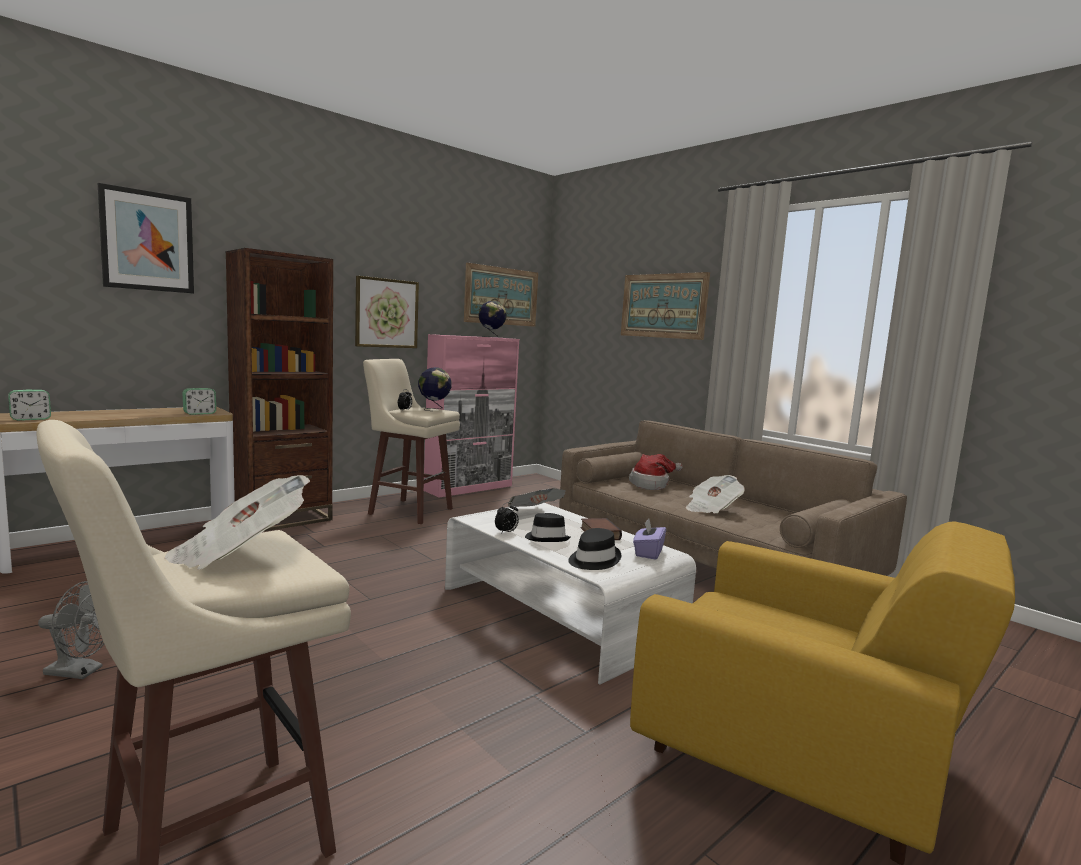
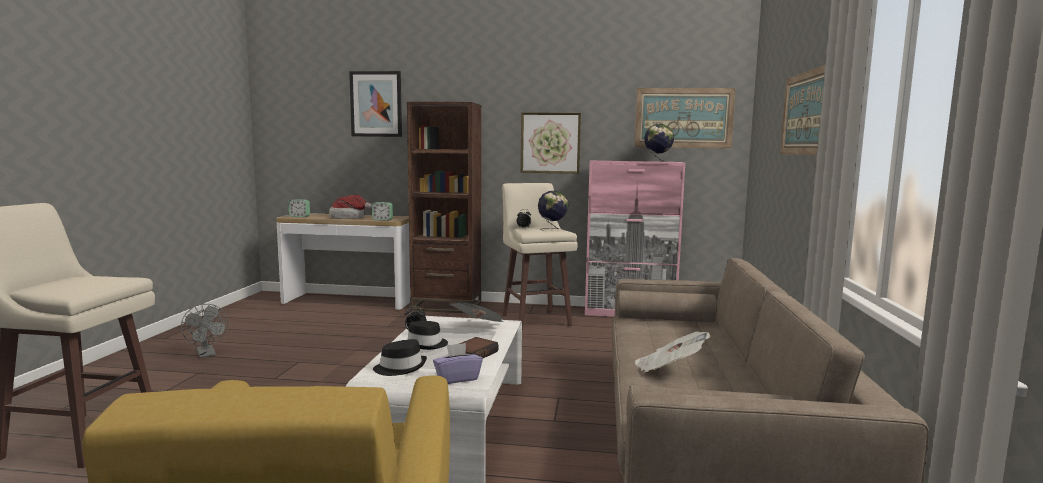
camera: 50 degrees right, 0 degrees up
newspaper [165,475,310,570] -> none
hat [629,454,683,490] -> hat moved to [329,195,372,219]

